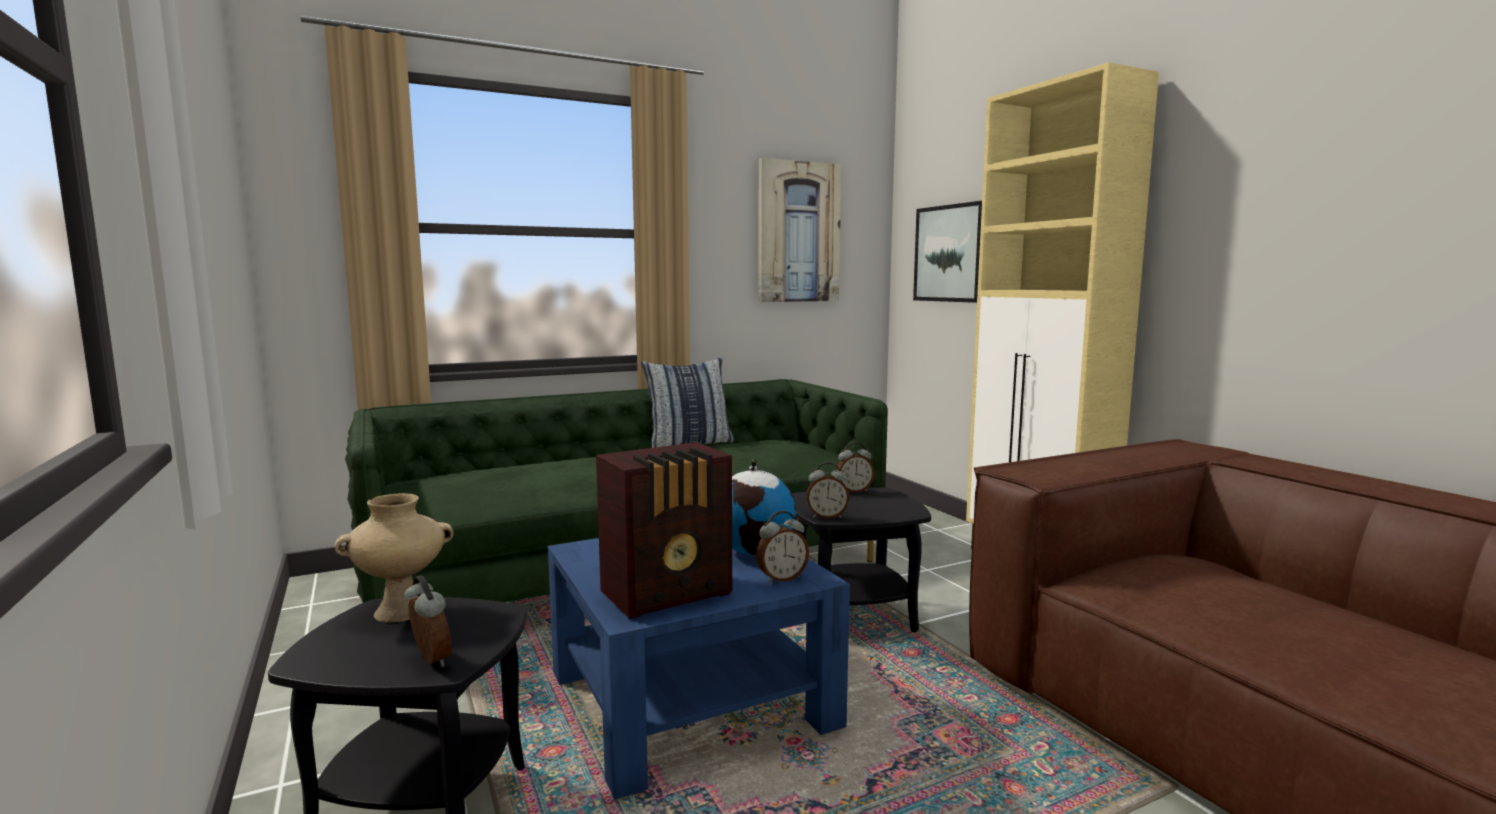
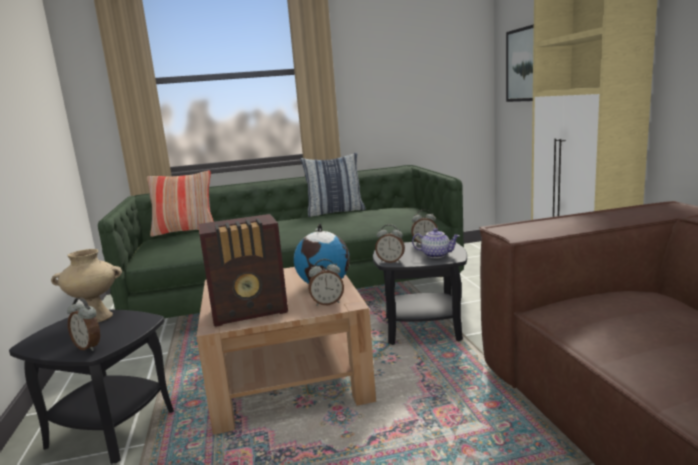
camera: 15 degrees right, 5 degrees up
alarm clock [404,575,452,667] -> alarm clock turned 150 degrees clockwise [67,297,100,351]
blue coffee table [548,538,850,800] -> brown coffee table [196,267,376,435]
picture [758,158,842,302] -> none
none -> pillow [147,171,214,237]
none -> teapot [412,228,460,258]

